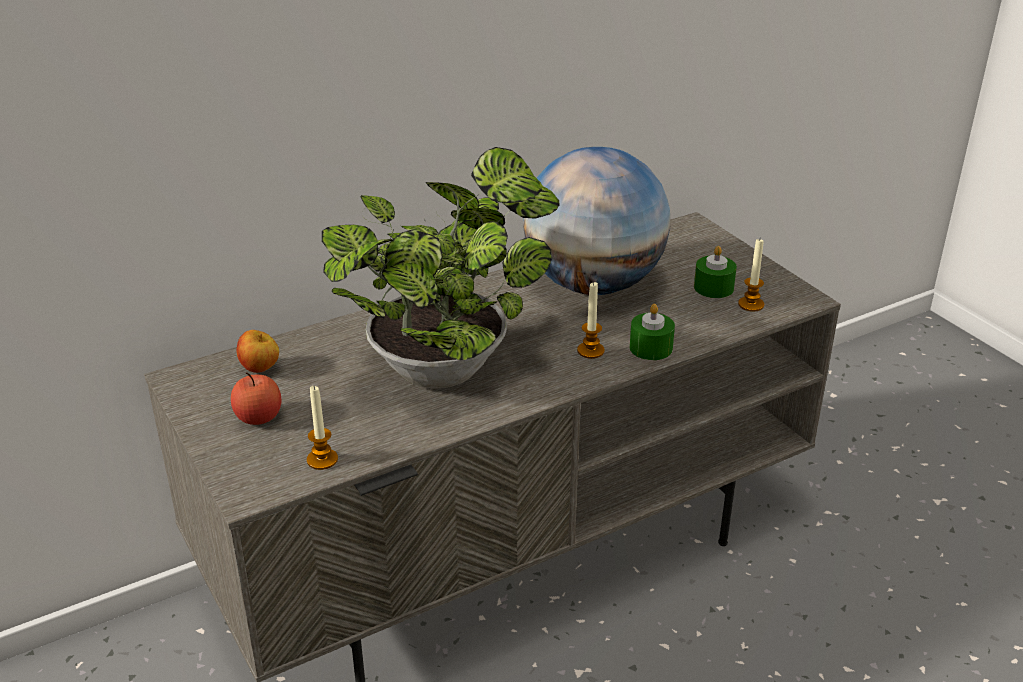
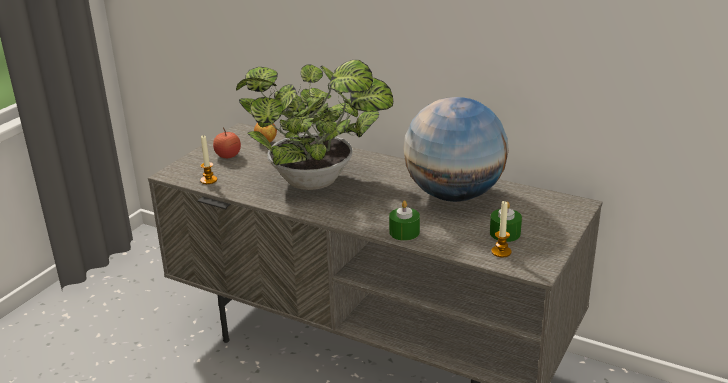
camera: 60 degrees right, 5 degrees down
candle [577,282,605,359] -> none

